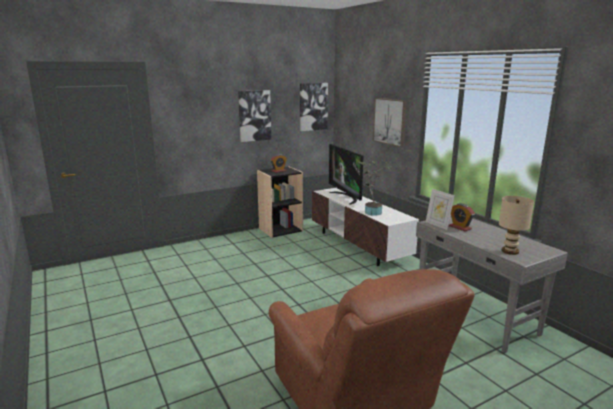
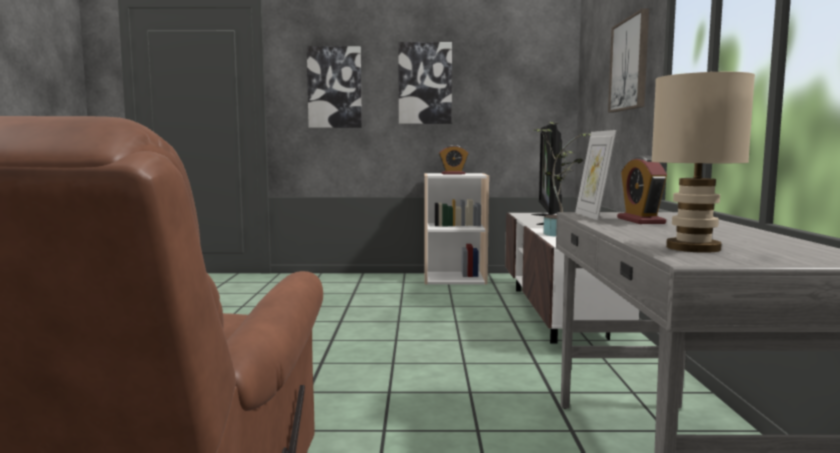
camera: 30 degrees right, 10 degrees down
black bookcase [257,166,303,238] -> white bookcase [424,173,489,285]
picture [300,83,328,131] -> picture moved to [307,46,362,128]

